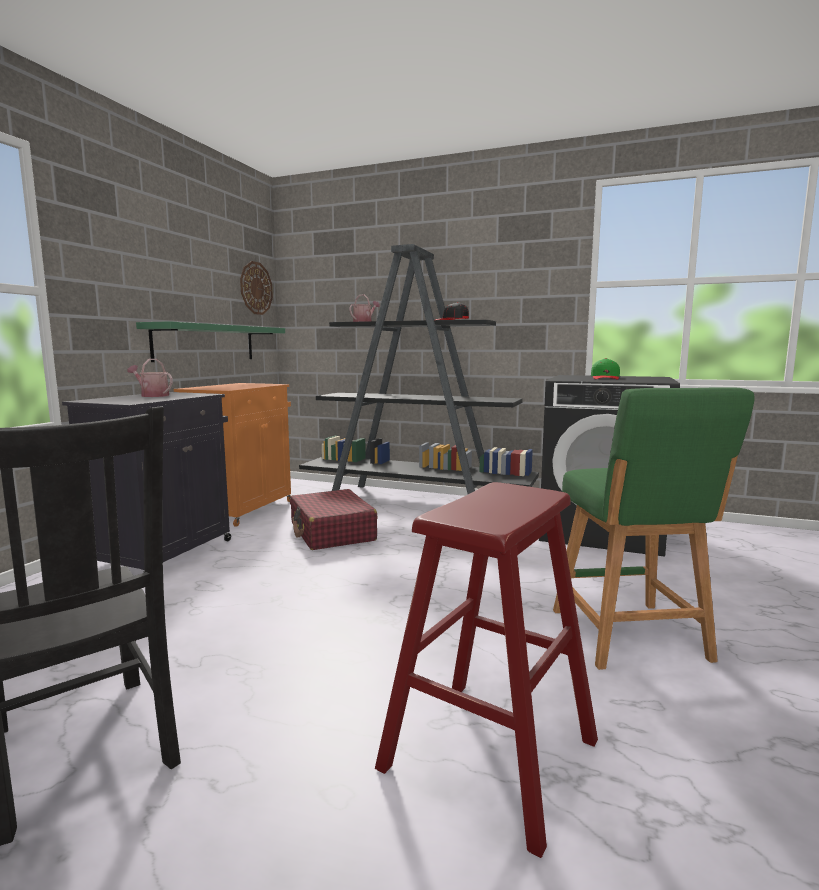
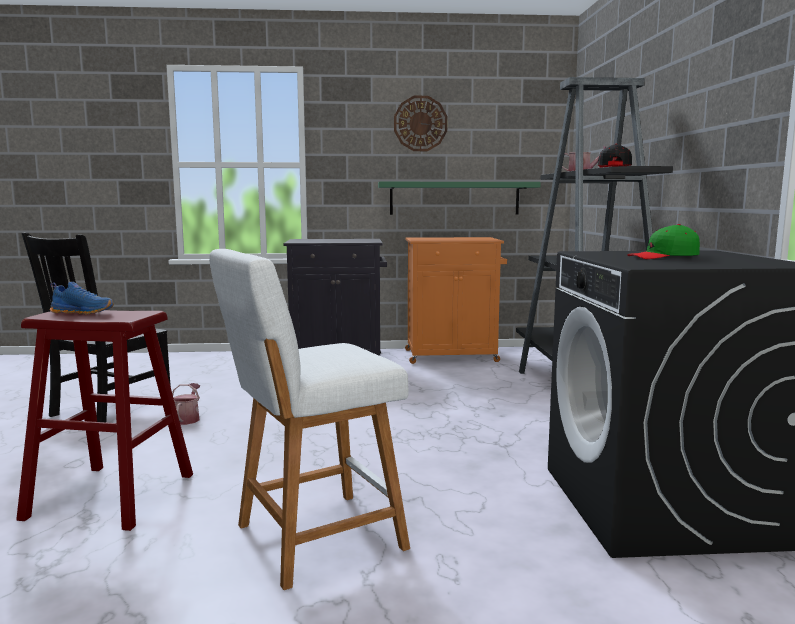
camera: 65 degrees right, 0 degrees up
watering can [127,359,173,397] -> watering can moved to [172,383,200,425]
wall clock [240,261,273,315] -> wall clock moved to [394,96,448,151]
red suitcase [290,489,378,550] -> none
green stool [553,387,755,670] -> white stool [209,249,410,590]
none -> blue shoe [50,282,114,315]

